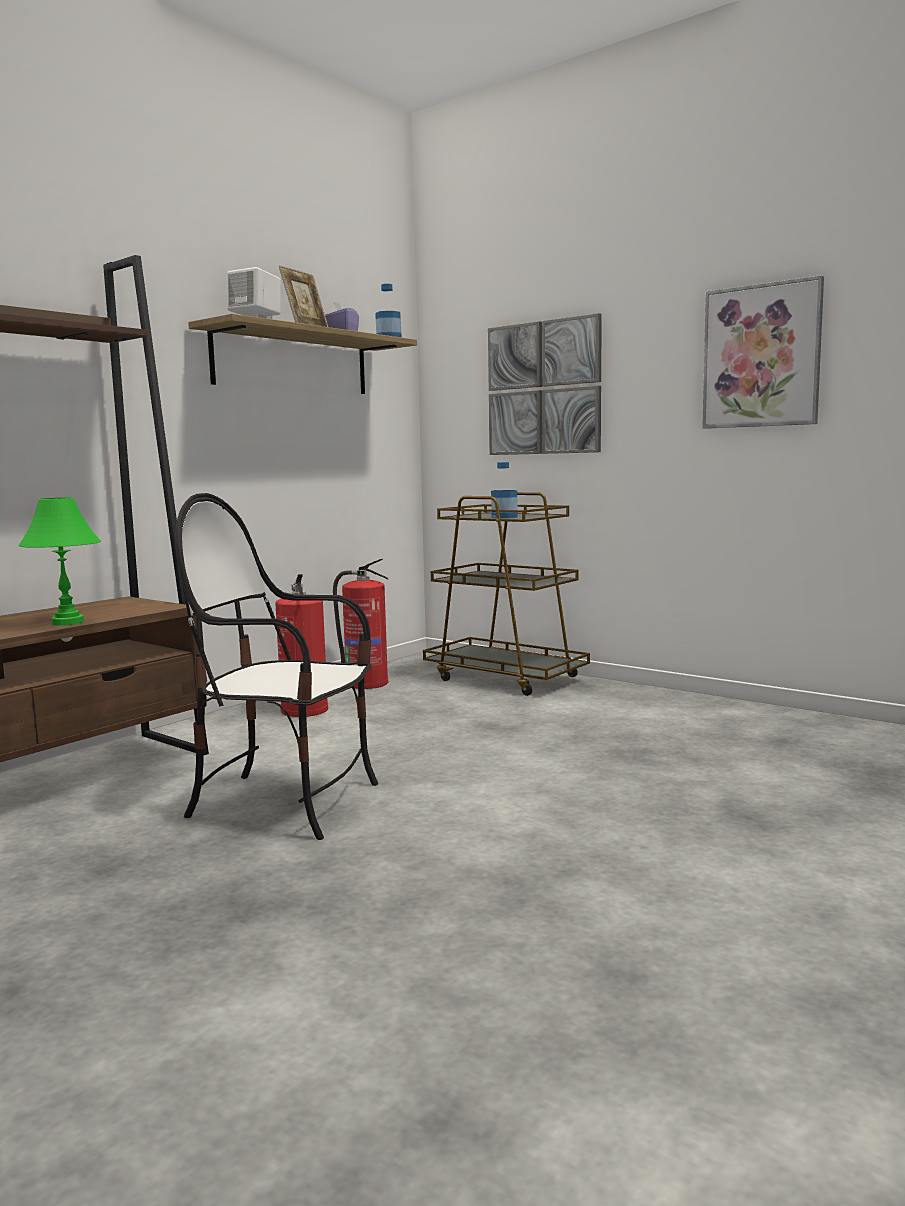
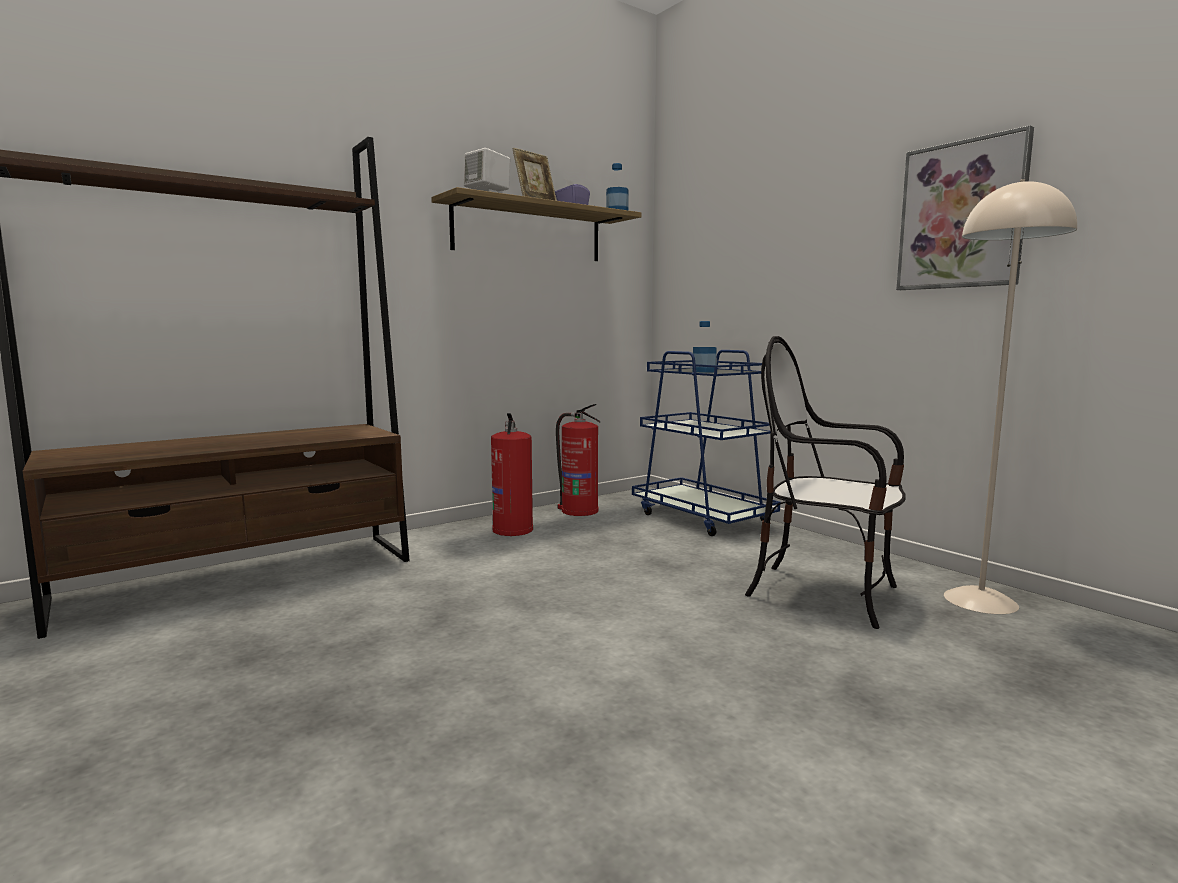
camera: 15 degrees right, 0 degrees up
green table lamp [18,497,101,626] -> none
chair [175,493,378,840] -> chair moved to [745,336,906,629]
brown cart [423,492,590,696] -> blue cart [632,350,780,536]
picture [488,313,602,455] -> none
none -> beige floor lamp [944,179,1077,614]

